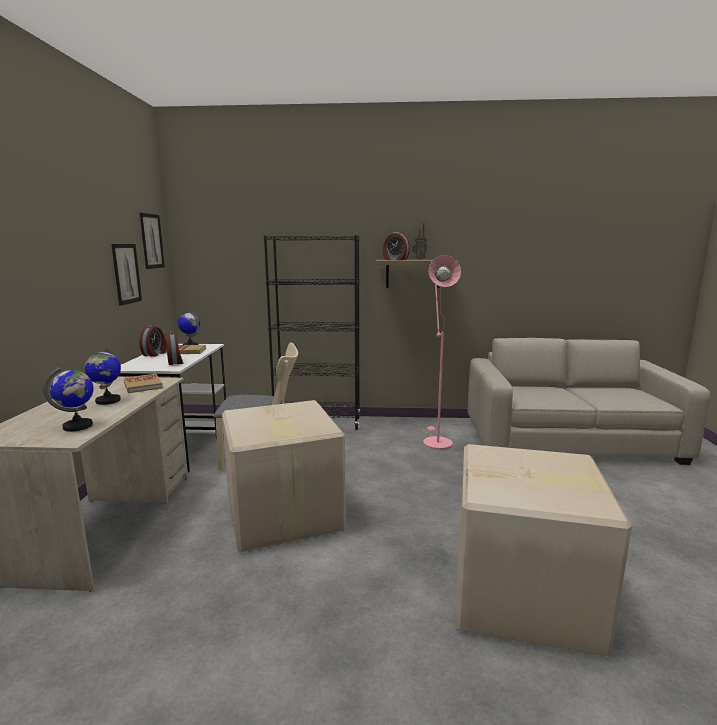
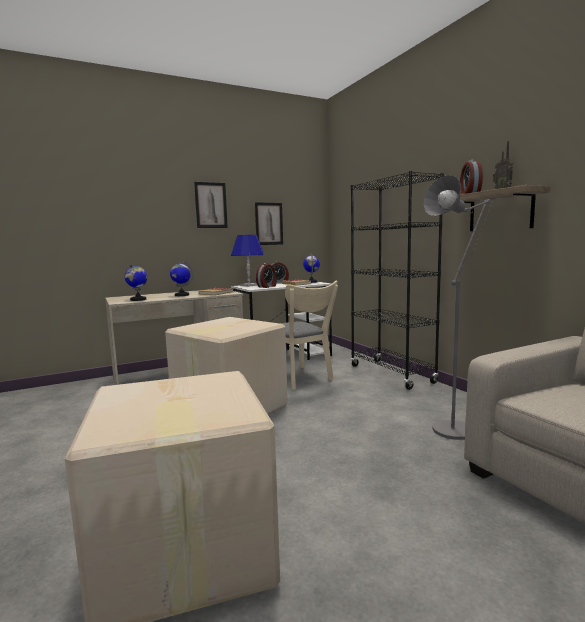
camera: 60 degrees right, 5 degrees down
picture [140,213,165,269] -> picture moved to [194,182,228,228]
pink floor lamp [423,255,461,450] -> grey floor lamp [424,175,493,440]
none -> blue table lamp [231,235,264,287]

